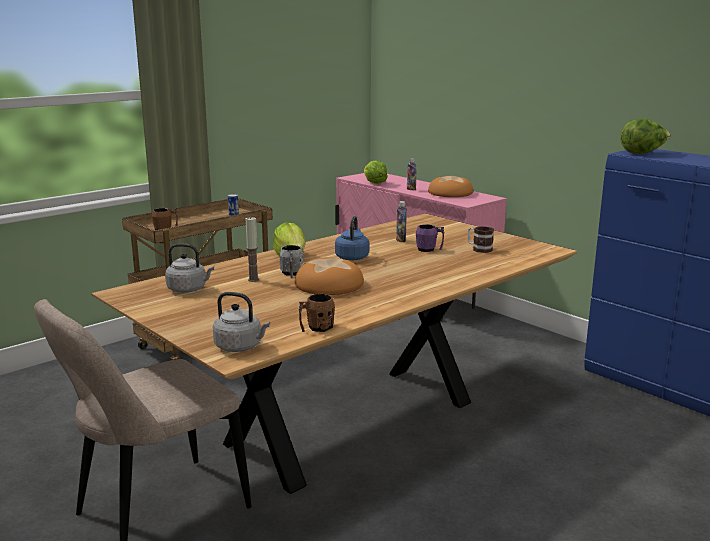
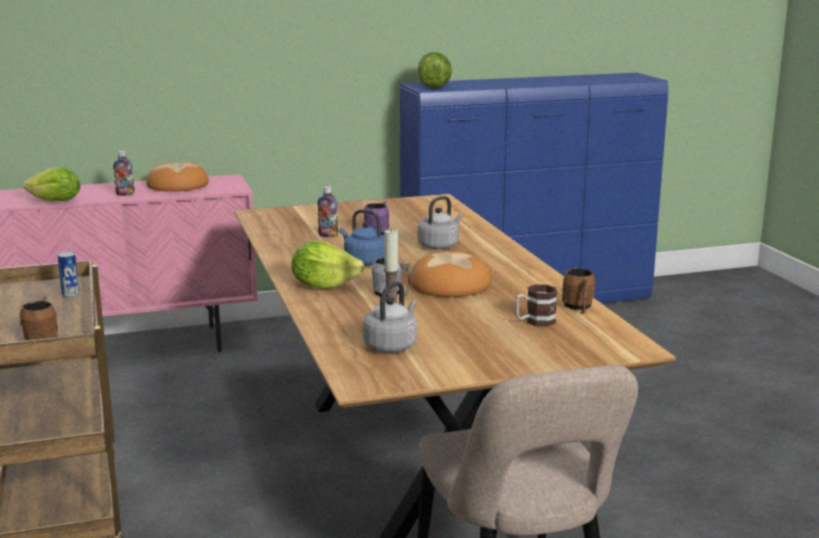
camera: 65 degrees left, 0 degrees up
grey kettle [213,292,270,352] -> grey kettle moved to [417,196,463,249]
mug [468,226,494,253] -> mug moved to [515,284,557,327]

